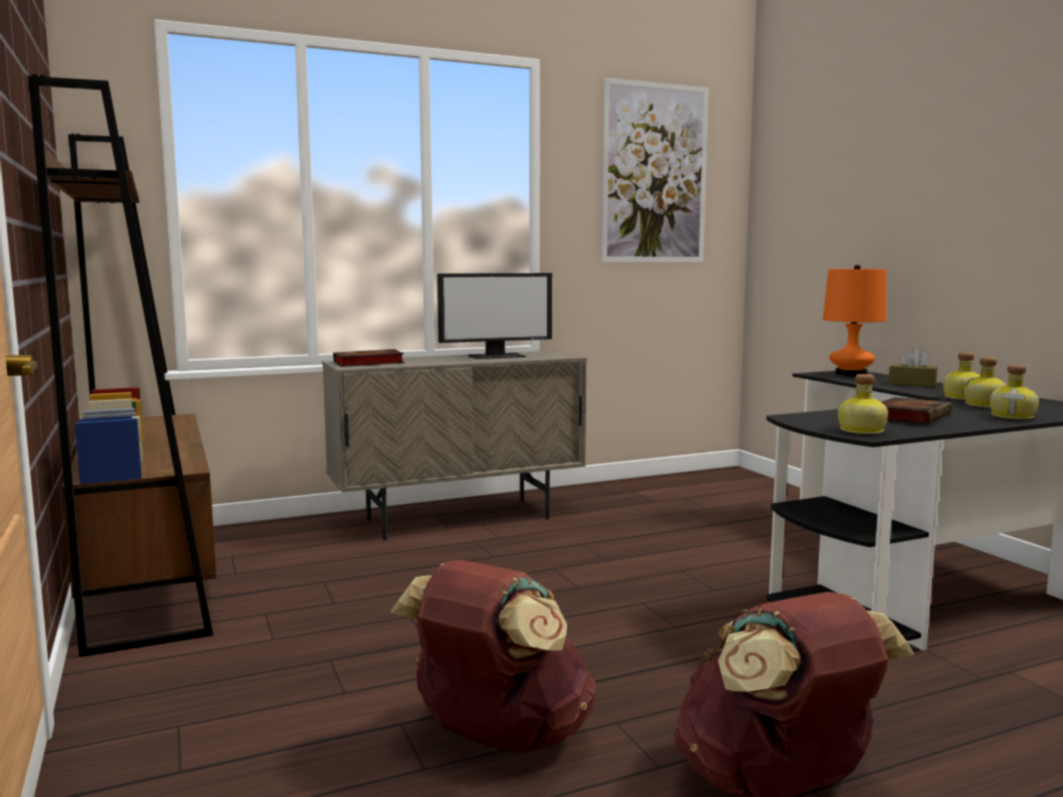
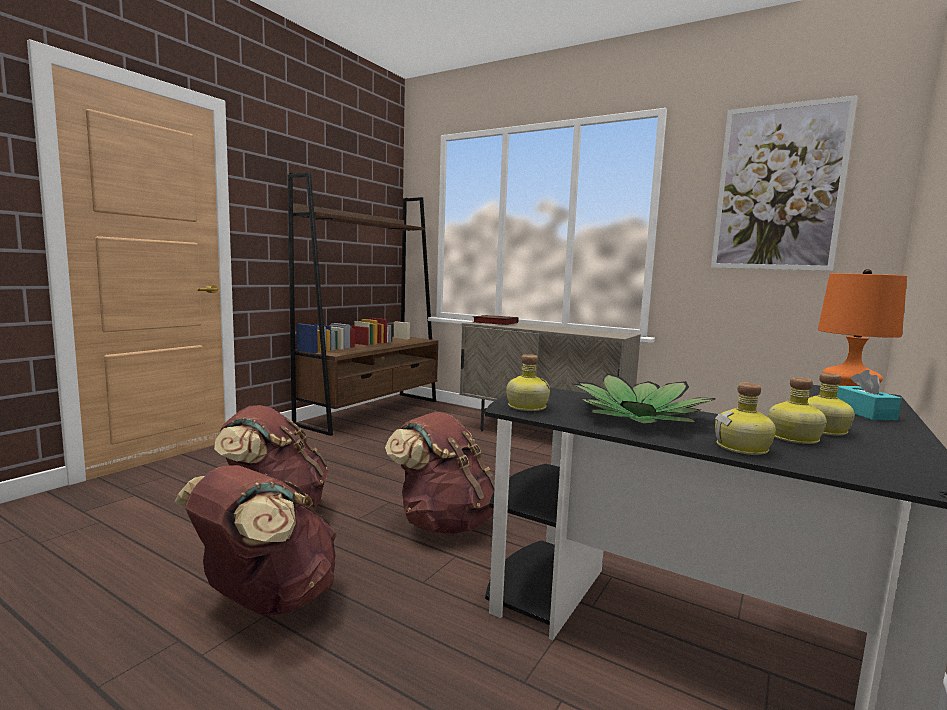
camera: 55 degrees right, 0 degrees up
monitor [437,273,552,359] -> none
book [881,397,952,424] -> potted plant [573,373,716,424]
brown tissue box [889,348,938,387] -> turquoise tissue box [837,370,902,420]
none -> brown backpack [385,412,495,534]

